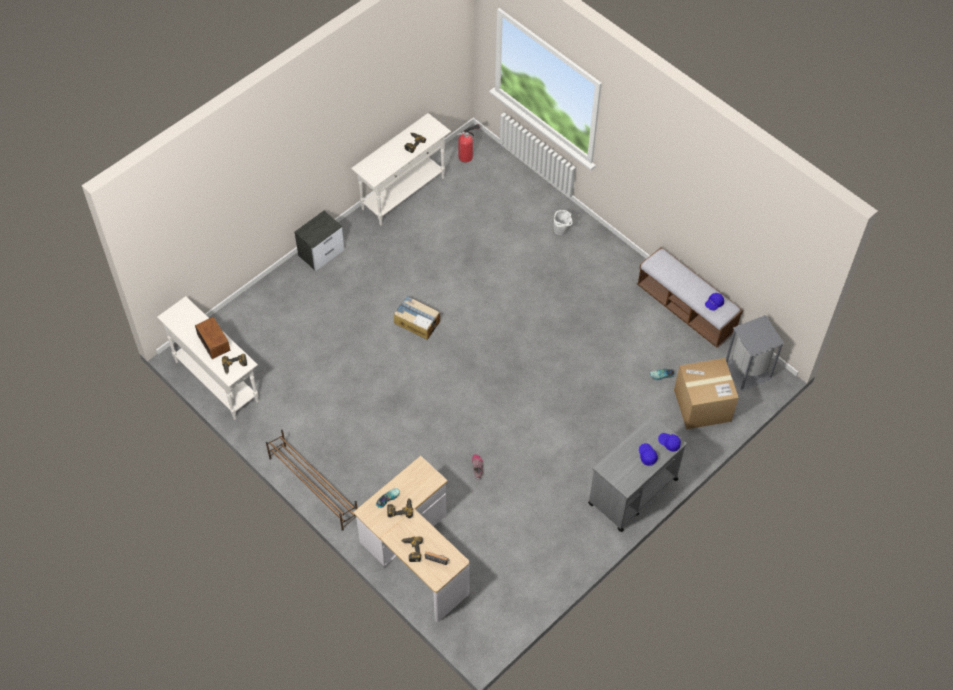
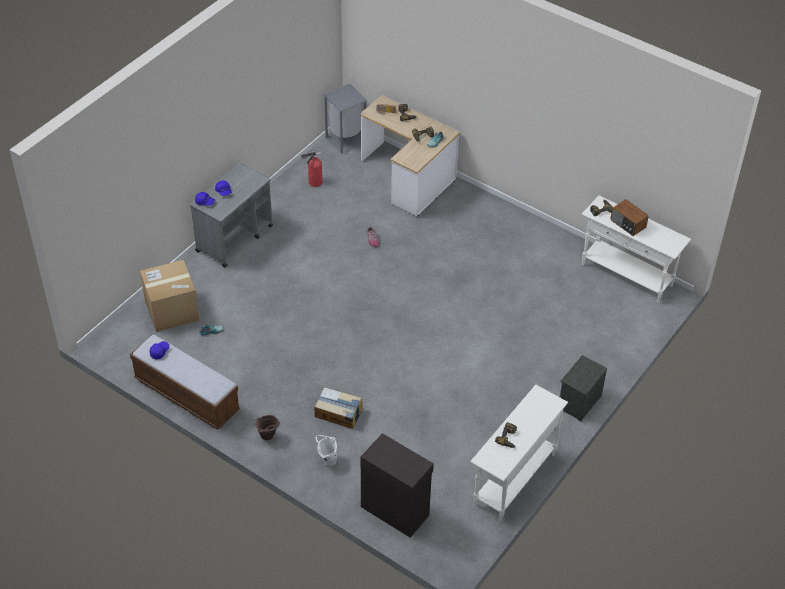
camera: 170 degrees right, 10 degrees down
brown shoe rack [266,430,357,531] -> none
cardboard box [394,296,440,340] -> cardboard box moved to [314,387,362,429]
fire extinguisher [457,124,480,163] -> fire extinguisher moved to [301,151,322,187]
grey trash can [726,315,785,391] -> grey trash can moved to [323,84,367,154]
none -> brown bucket [254,415,280,440]
none -> black cabinet [361,433,434,538]

